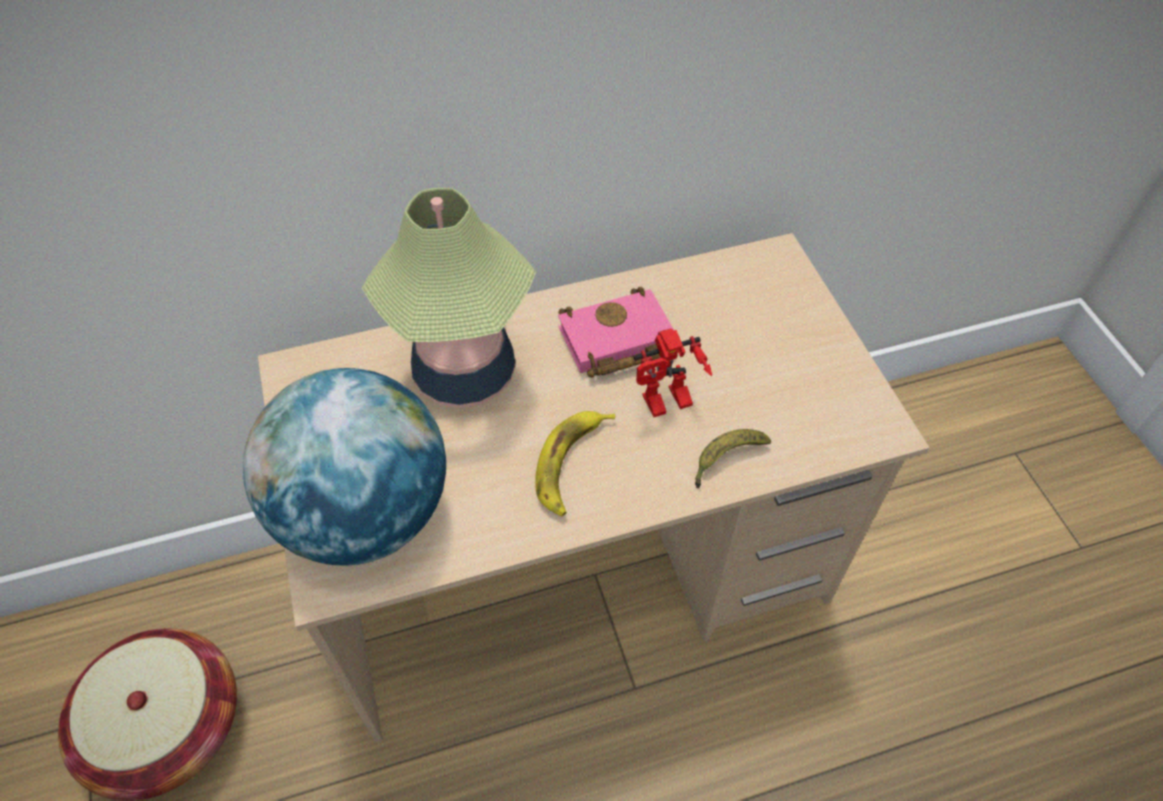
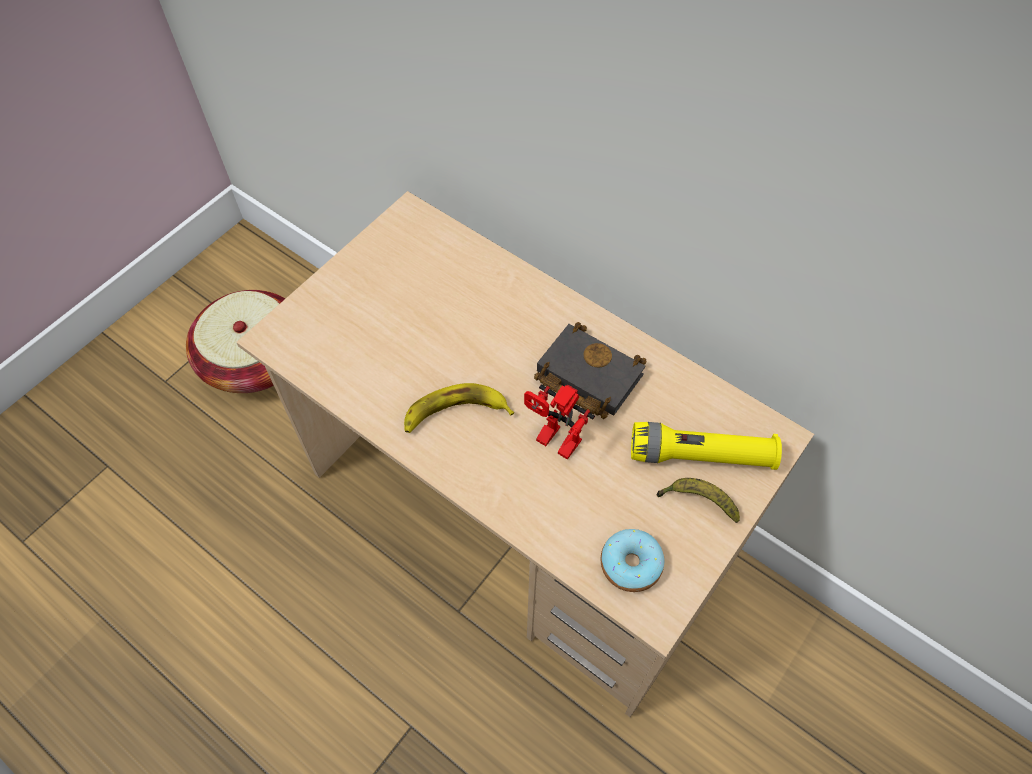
camera: 55 degrees right, 5 degrees up
globe [243,368,446,566] -> none
table lamp [362,188,536,408] -> none
pink book [558,286,674,378] -> black book [534,322,646,419]
banana [695,429,771,488] -> banana moved to [656,478,740,523]
none -> donut [601,529,665,592]
none -> yellow flashlight [631,422,782,470]

